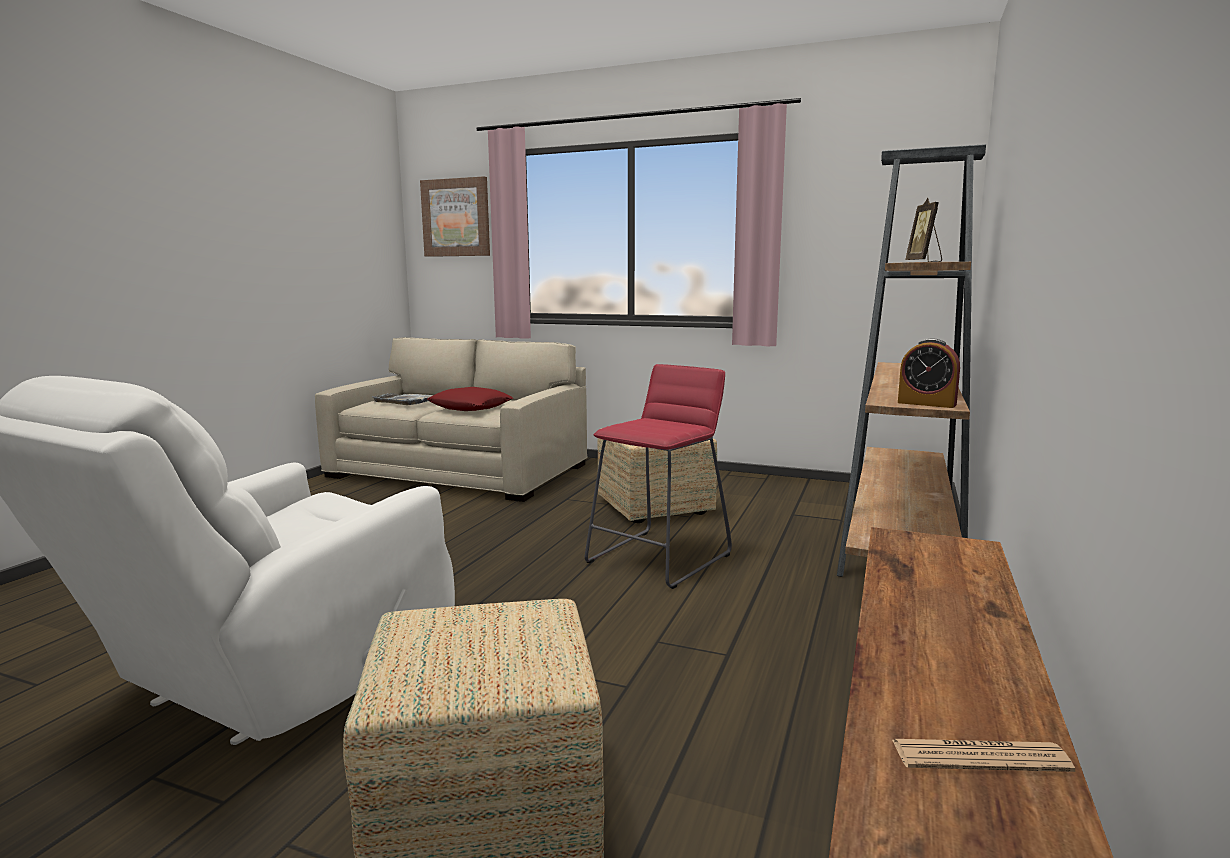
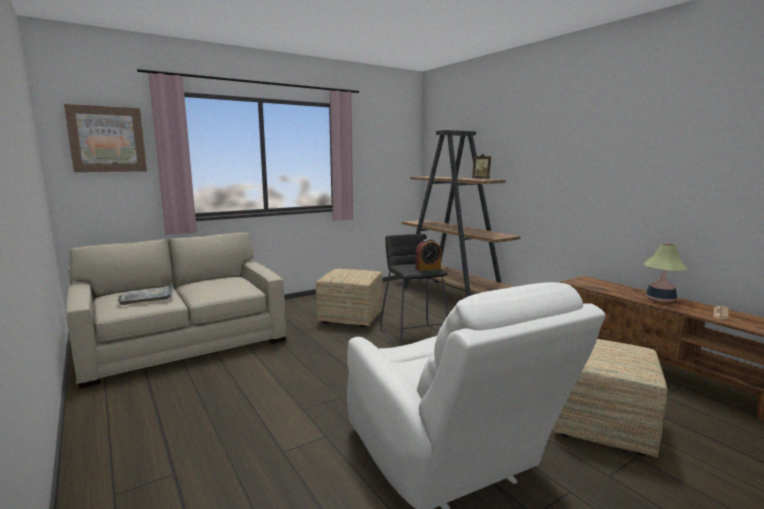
camera: 55 degrees left, 0 degrees up
red pillow [427,387,513,411] -> none
red stool [585,364,732,589] -> black stool [380,234,448,347]
alarm clock [898,338,960,408] -> alarm clock moved to [415,239,441,271]
none -> table lamp [644,243,688,302]

